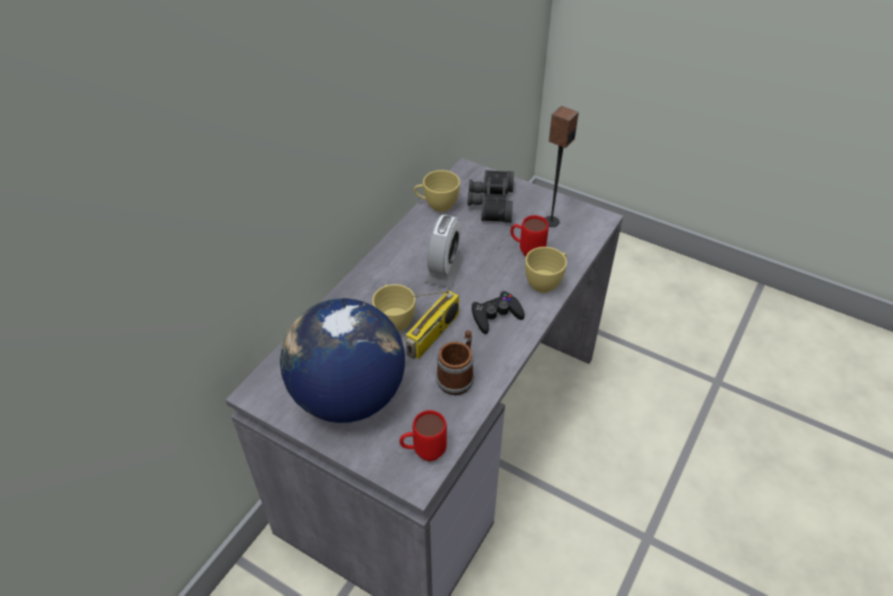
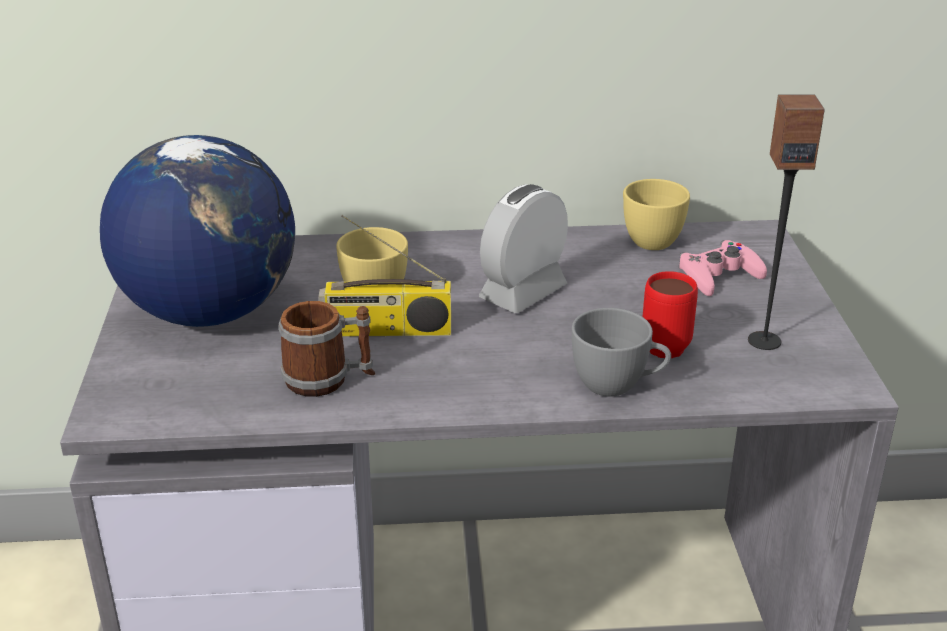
camera: 55 degrees right, 15 degrees down
red mug [399,410,447,461] -> none
alarm clock [424,214,464,288] -> alarm clock turned 150 degrees clockwise [479,184,568,313]
black binoculars [467,170,514,223] -> pink game controller [679,240,767,296]
black game controller [472,291,525,334] -> none
yellow cup [525,247,567,293] -> grey cup [572,308,671,397]

